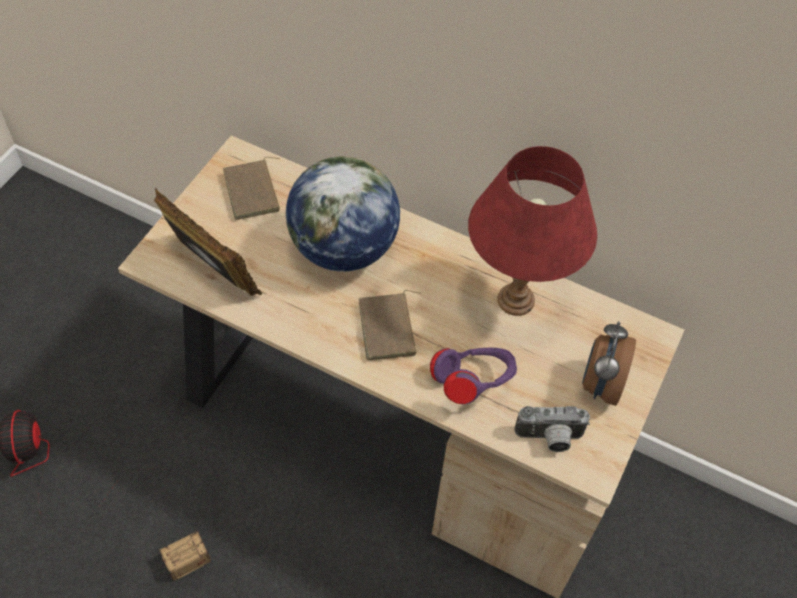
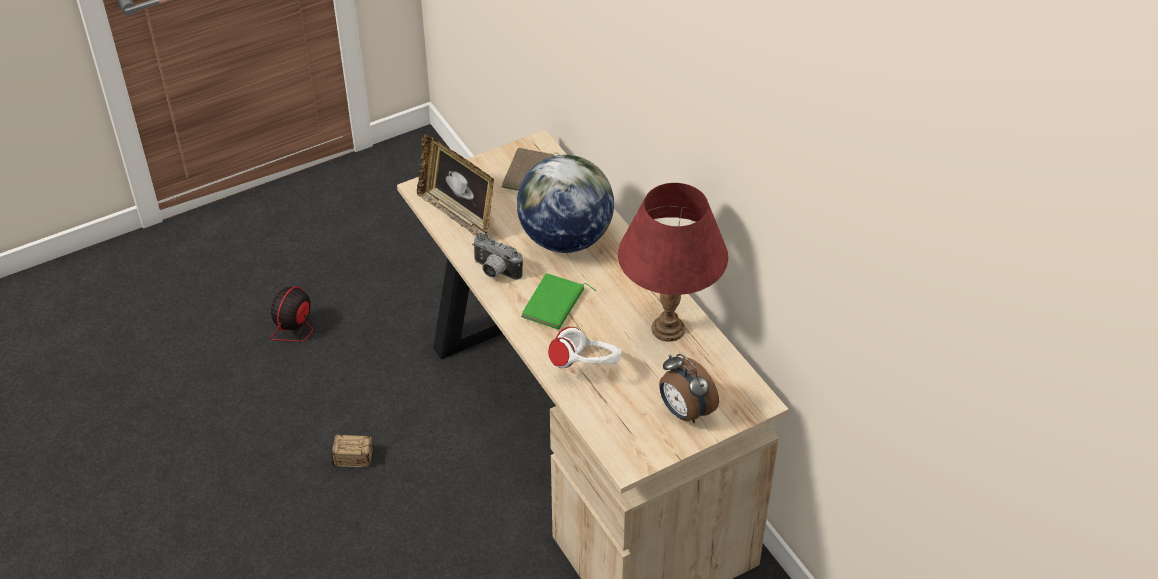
camera: 35 degrees right, 10 degrees down
picture frame [154,188,262,296] -> picture frame turned 150 degrees clockwise [417,134,494,237]
brown book [359,290,421,360] -> green book [521,273,596,330]
purple headphones [430,347,517,404] -> white headphones [548,327,621,368]
camera [514,406,590,452] -> camera moved to [472,233,523,280]
alarm clock [582,321,636,406] -> alarm clock turned 90 degrees counterclockwise [659,354,719,423]

